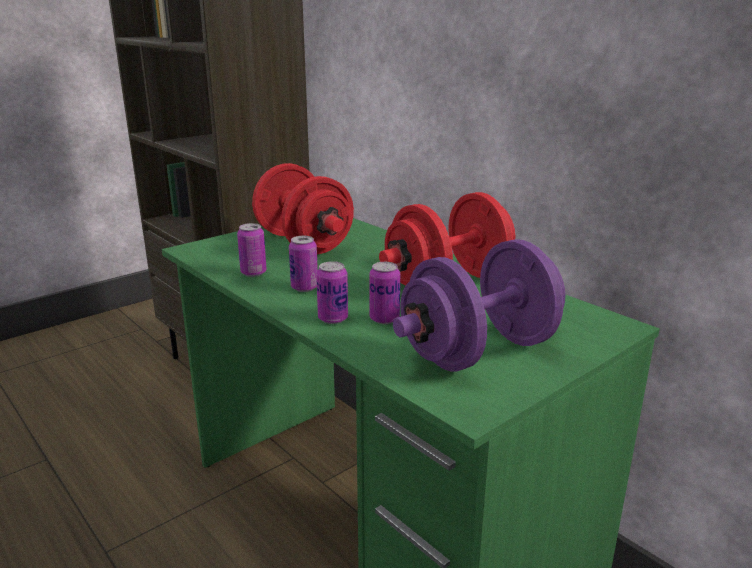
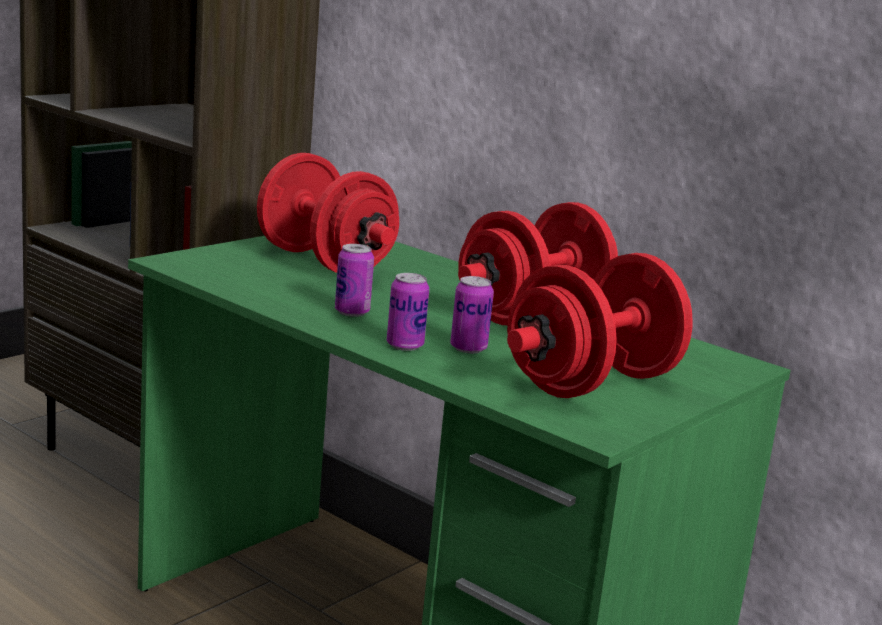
camera: 10 degrees left, 5 degrees down
can [237,223,267,277] -> none
purple dumbbell [393,239,565,372] -> red dumbbell [507,253,693,398]

